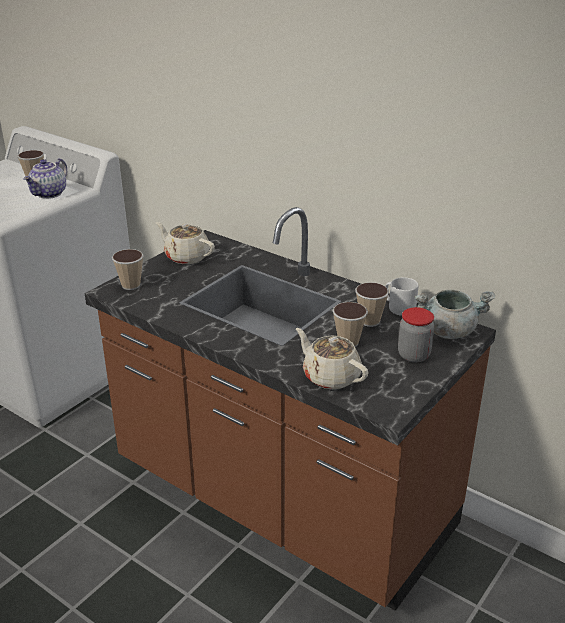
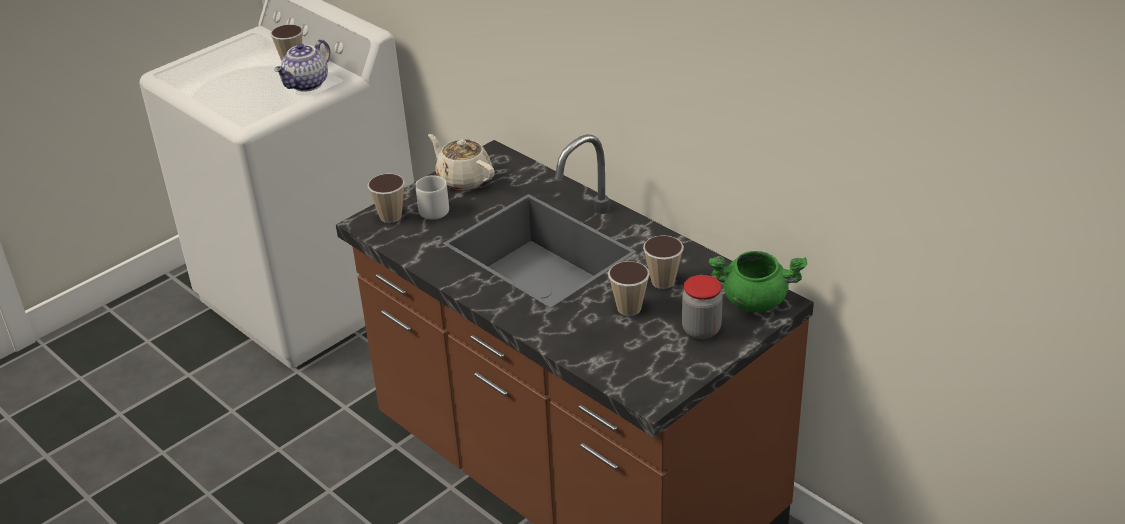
camera: 10 degrees right, 5 degrees up
beige teapot [296,328,368,389] -> none
grey mug [385,277,418,316] -> grey mug moved to [415,175,449,220]
grey cooking pot [414,290,496,339] -> green cooking pot [709,251,807,312]

